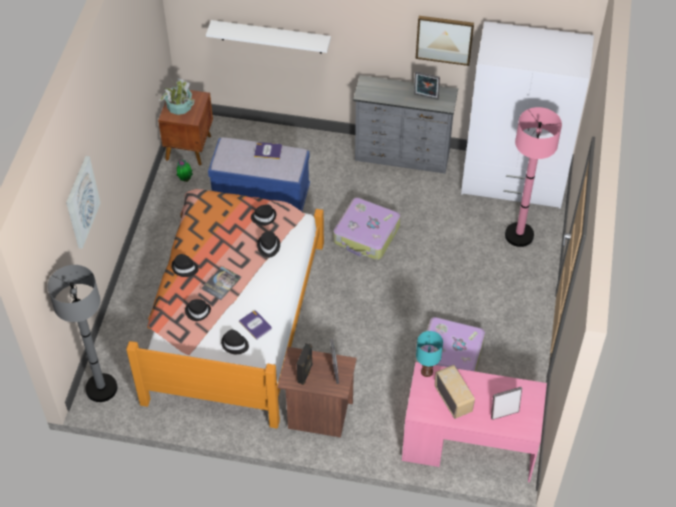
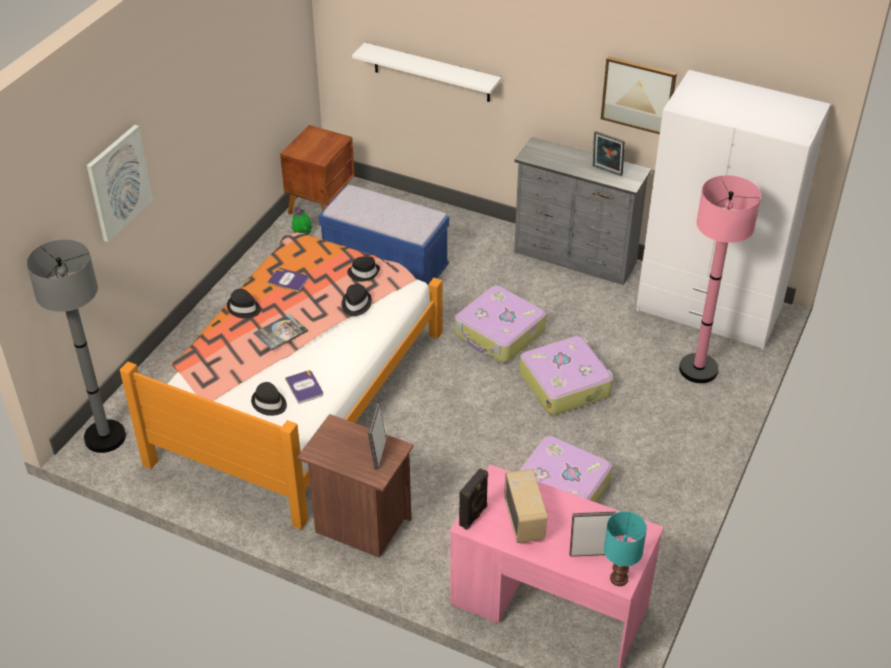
camera: 15 degrees right, 10 degrees down
potted plant [158,78,195,115] -> none
black hat [185,299,211,321] -> none
book [254,142,282,159] -> book moved to [267,268,309,293]
black speaker [297,343,313,385] -> black speaker moved to [459,468,488,530]
turquoise table lamp [416,331,443,377] -> turquoise table lamp moved to [604,511,647,586]
none -> suitcase [520,336,613,415]

